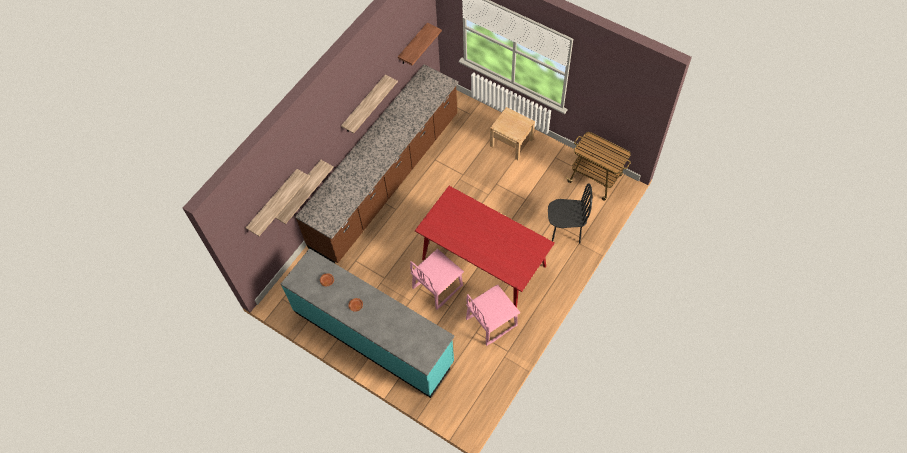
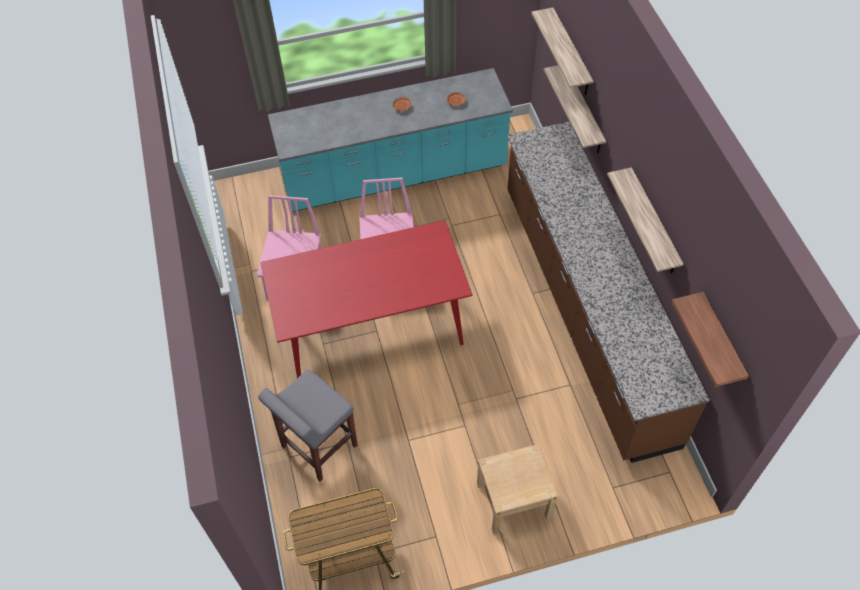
camera: 130 degrees right, 5 degrees down
black chair [548,184,592,244] -> grey stool [258,370,358,481]

